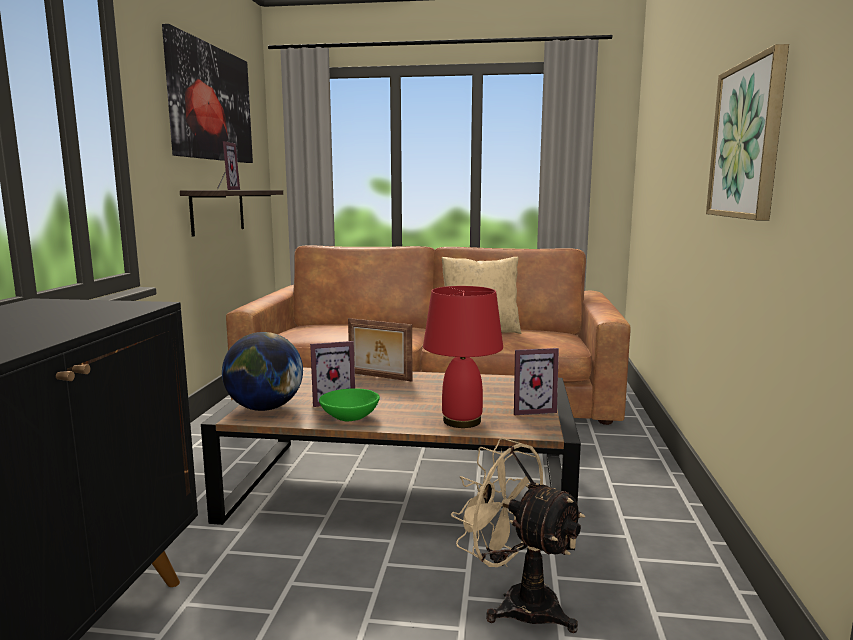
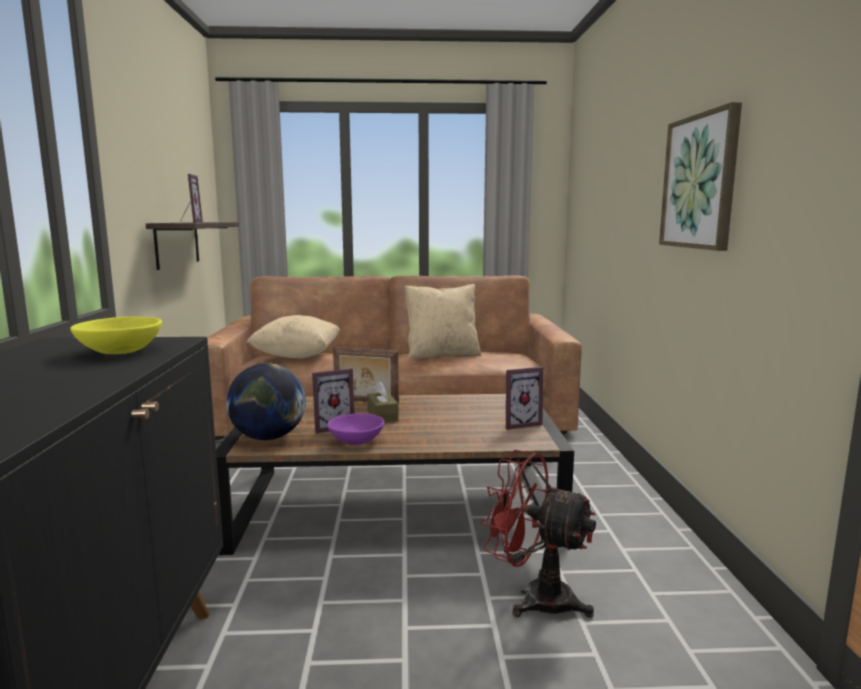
camera: 10 degrees left, 0 degrees up
picture [162,24,253,163] -> none
green bowl [319,389,380,421] -> purple bowl [327,413,384,445]
red table lamp [423,286,503,428] -> none
beige fan [451,438,585,633] -> red fan [481,450,596,618]
none -> yellow bowl [70,316,162,354]
none -> beige pillow [246,315,340,358]
none -> brown tissue box [367,381,399,423]

